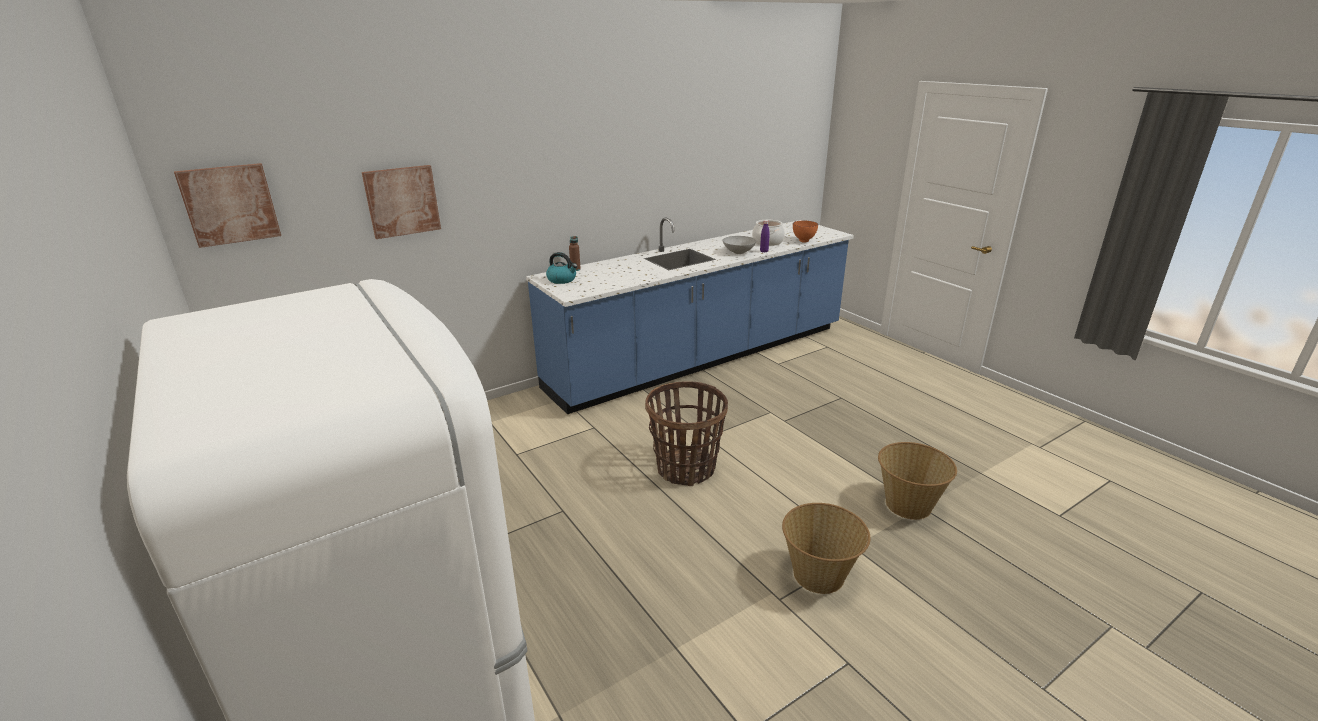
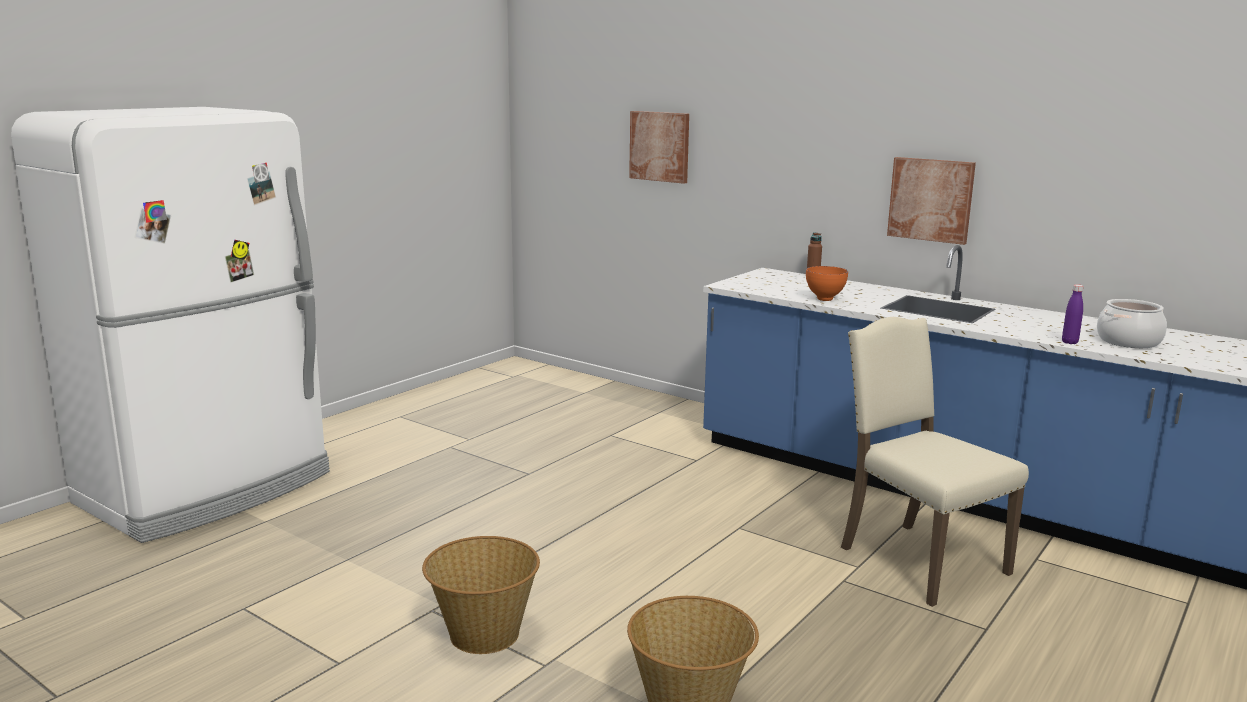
camera: 70 degrees right, 10 degrees down
picture [174,163,281,248] -> picture moved to [887,157,976,245]
kettle [546,252,578,284] -> none
basket [645,381,728,486] -> none
grey bowl [723,236,756,254] -> none
orange bowl [793,221,818,243] -> orange bowl moved to [806,266,848,301]
none -> beige chair [841,317,1029,607]

